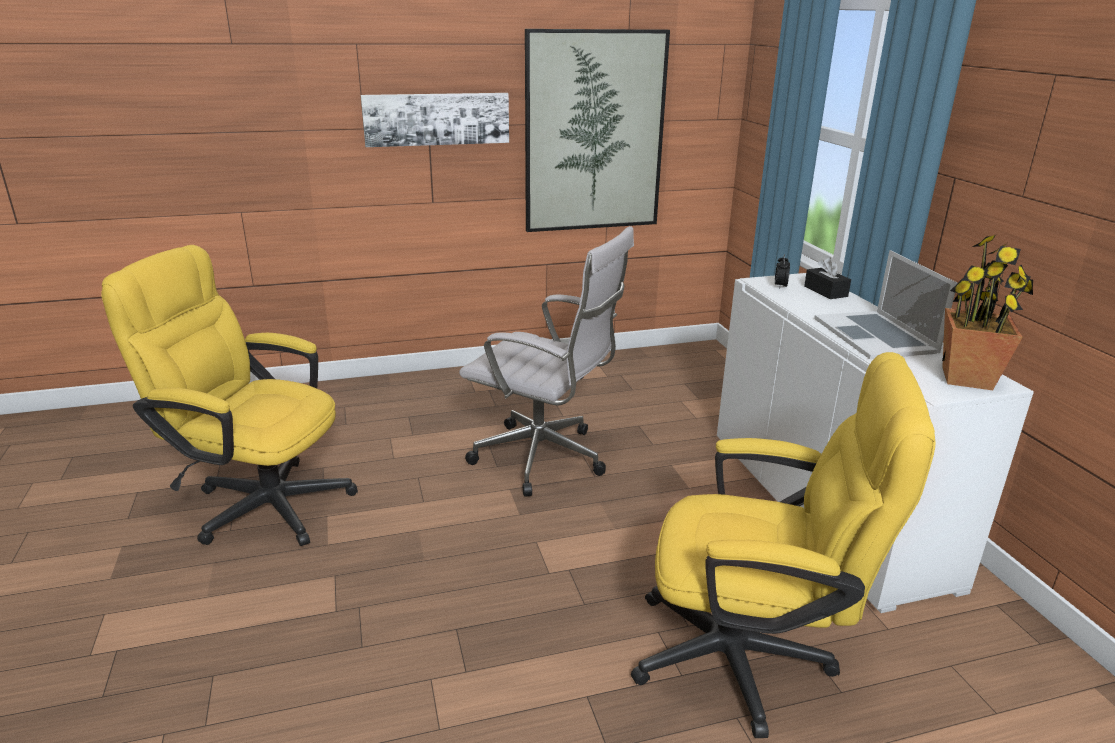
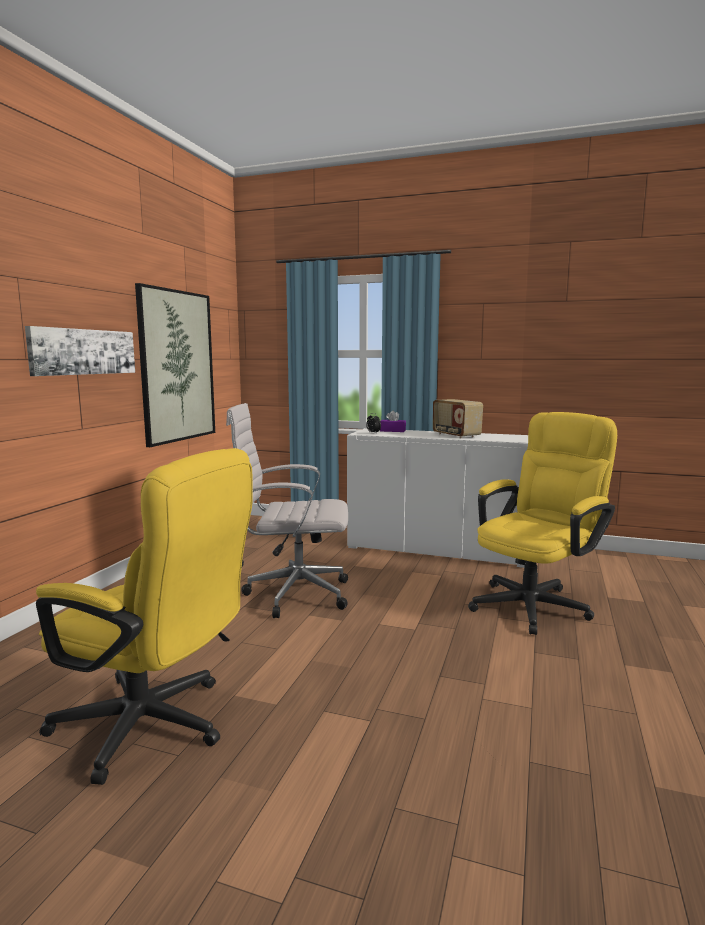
camera: 55 degrees left, 15 degrees down
yellow office chair [101,245,358,546] -> yellow office chair turned 120 degrees counterclockwise [36,448,253,785]
white office chair [459,226,634,497] -> white office chair turned 150 degrees counterclockwise [226,403,348,618]
black tissue box [804,257,851,299] -> purple tissue box [380,411,406,432]
laptop [814,250,957,359] -> radio [433,399,483,438]
potted plant [942,235,1033,390] -> none

